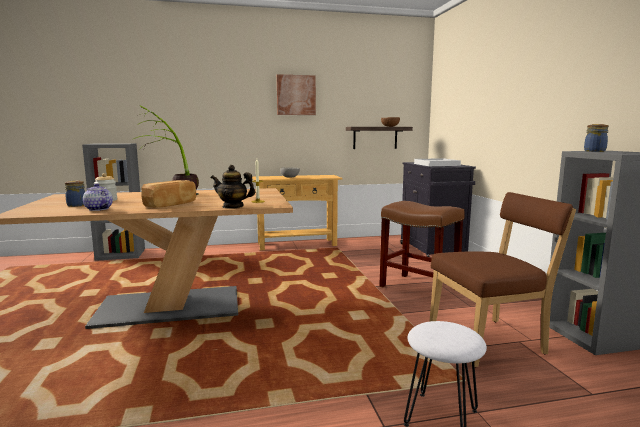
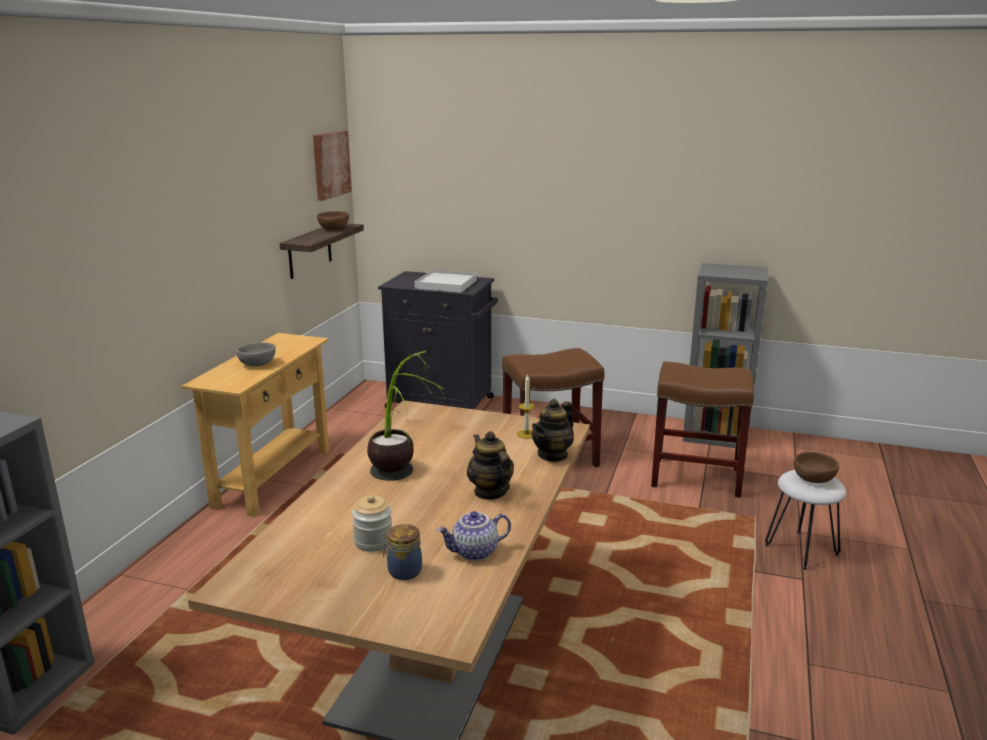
camera: 60 degrees left, 10 degrees up
bread [141,180,196,208] -> teapot [467,431,514,500]
picture [277,74,316,115] -> picture moved to [313,130,352,201]
brown chair [429,192,576,367] -> brown stool [651,362,754,498]
jar [584,124,609,152] -> none
none -> brown bowl [794,452,839,483]

